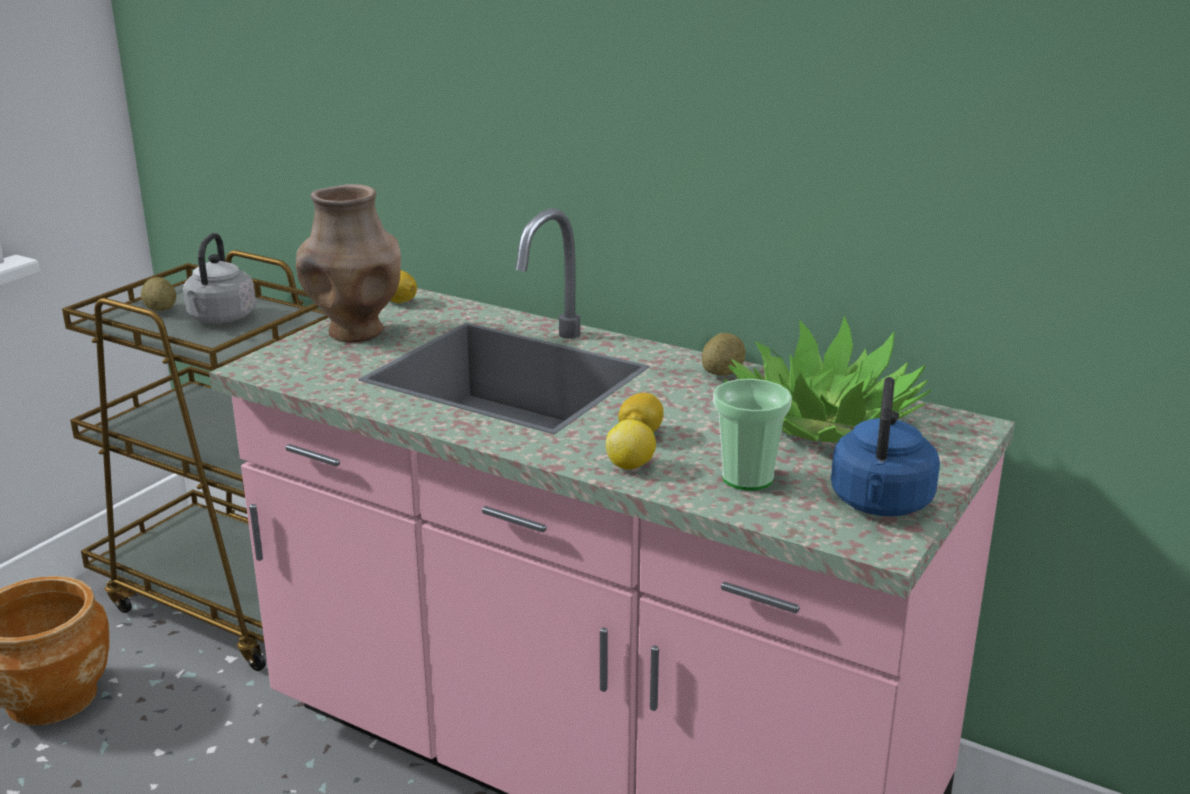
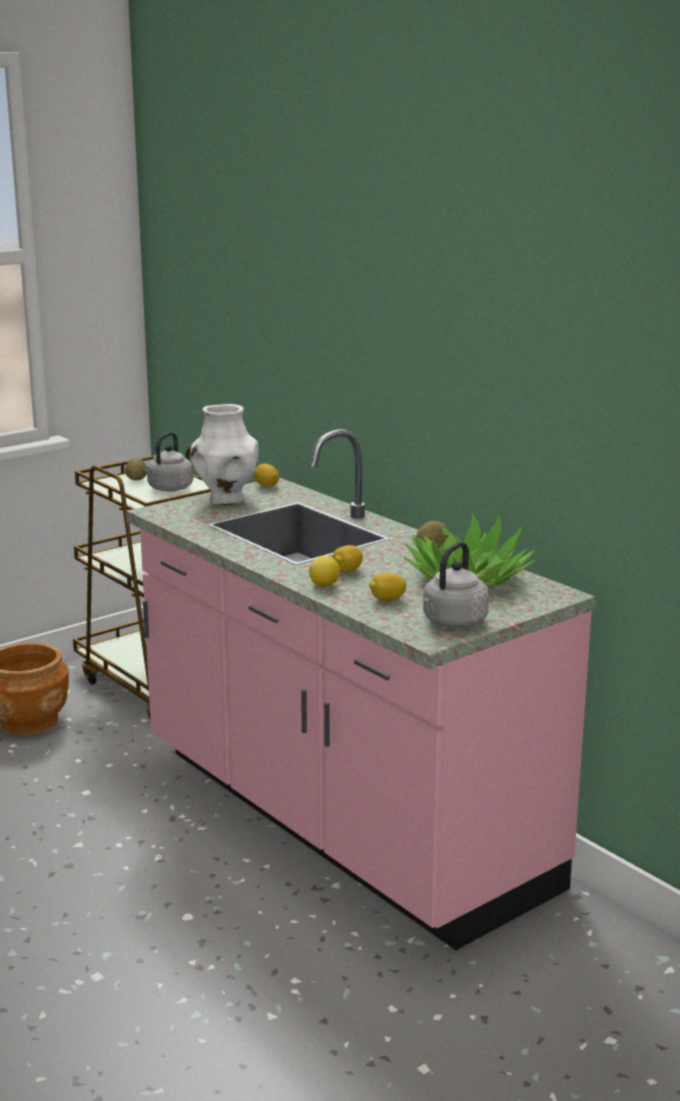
camera: 20 degrees right, 5 degrees down
brown vase [296,184,401,342] -> white vase [190,404,259,505]
cup [713,379,792,491] -> lemon [369,573,406,601]
blue kettle [831,377,940,517] -> grey kettle [423,542,489,628]

